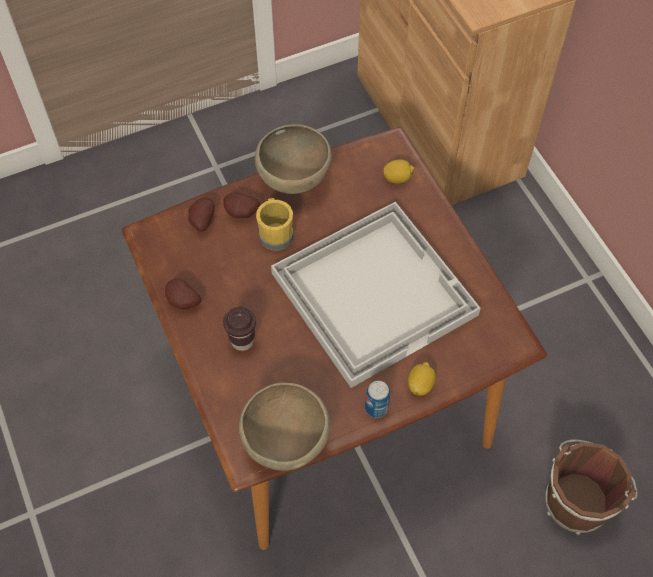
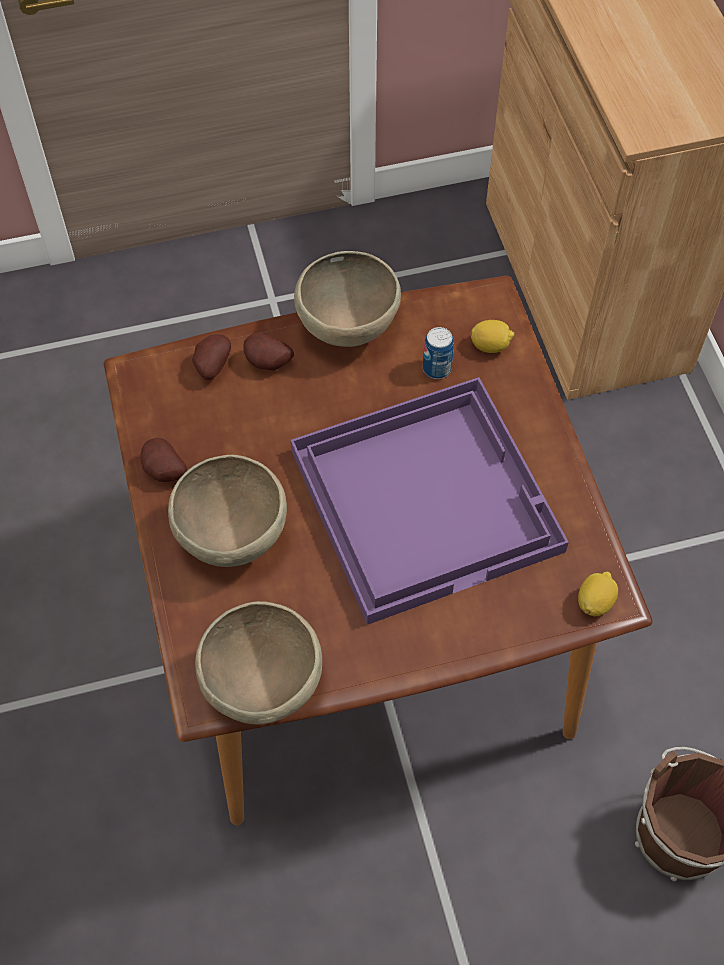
camera: 10 degrees right, 0 degrees up
brown cup [223,307,256,351] -> brown bowl [168,455,287,567]
yellow mug [256,198,293,251] -> none
white tray [271,202,481,388] -> purple tray [290,377,569,625]
can [365,381,390,418] -> can moved to [423,327,454,379]
lemon [408,362,436,396] -> lemon moved to [578,572,618,616]

